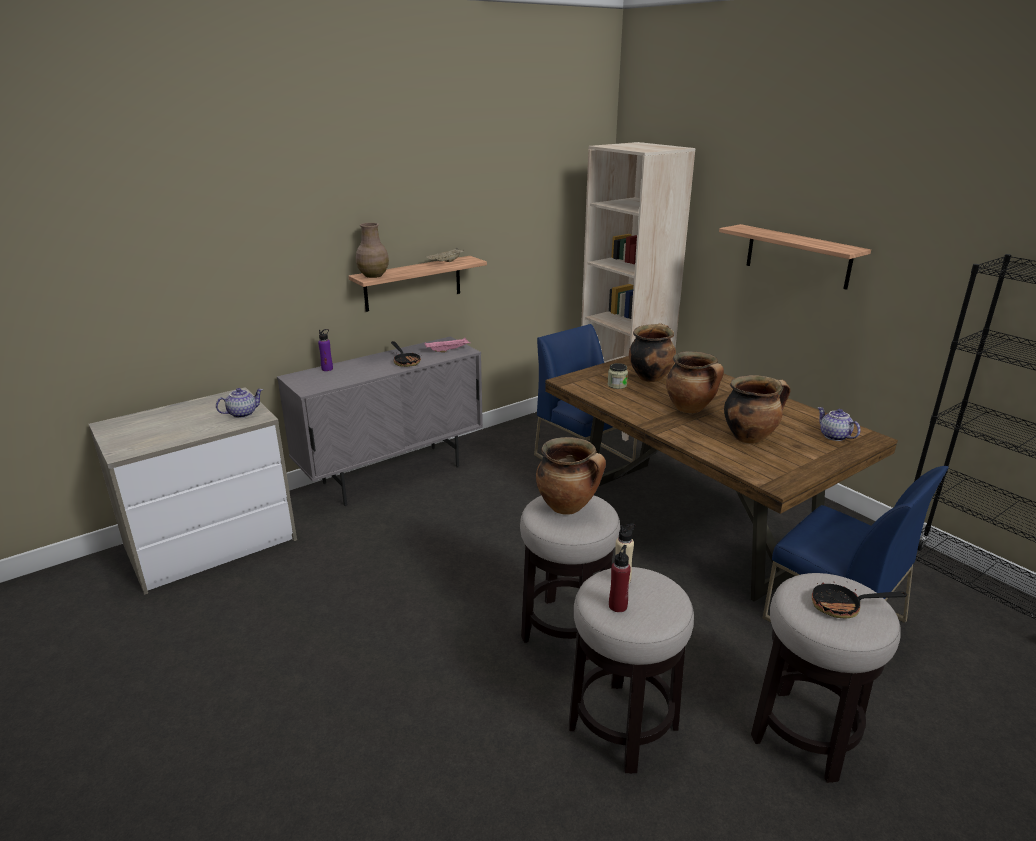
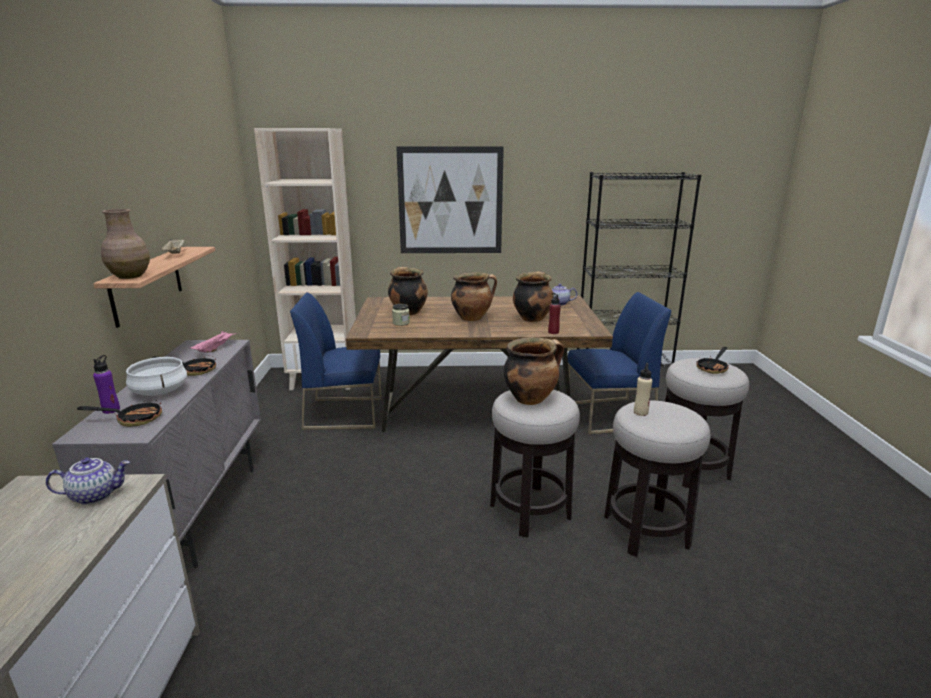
camera: 55 degrees left, 5 degrees down
teapot [216,388,263,418] -> teapot turned 75 degrees clockwise [46,457,130,505]
red bottle [609,545,631,612] -> red bottle moved to [548,293,561,334]
shelf [719,224,871,290] -> picture [396,146,504,253]
none -> frying pan [77,398,162,427]
none -> white cooking pot [126,357,187,396]

